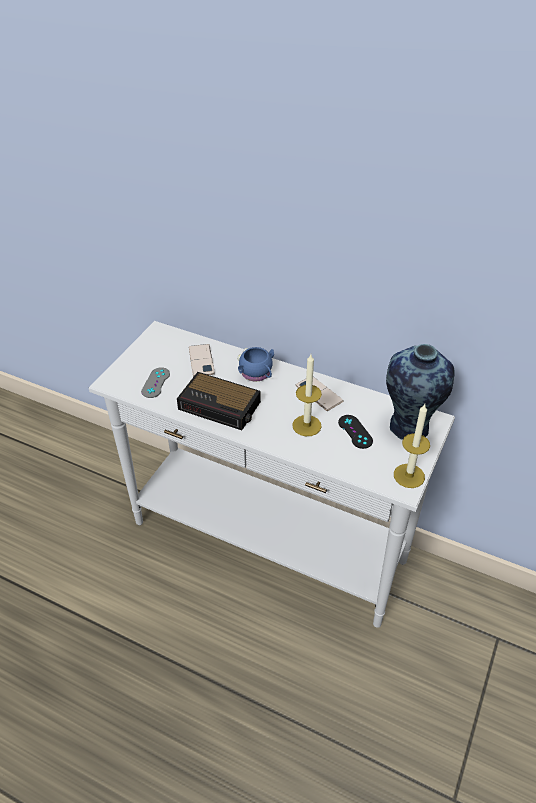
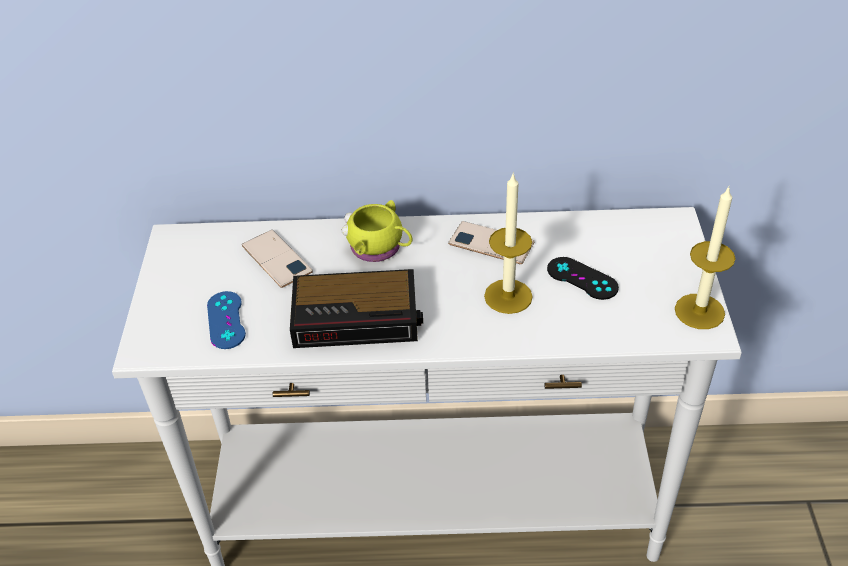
camera: 25 degrees left, 0 degrees up
grey game controller [141,367,170,398] -> blue game controller [207,291,246,349]
blue mug [237,347,274,381] -> yellow mug [342,200,413,262]
vase [386,344,455,440] -> none

